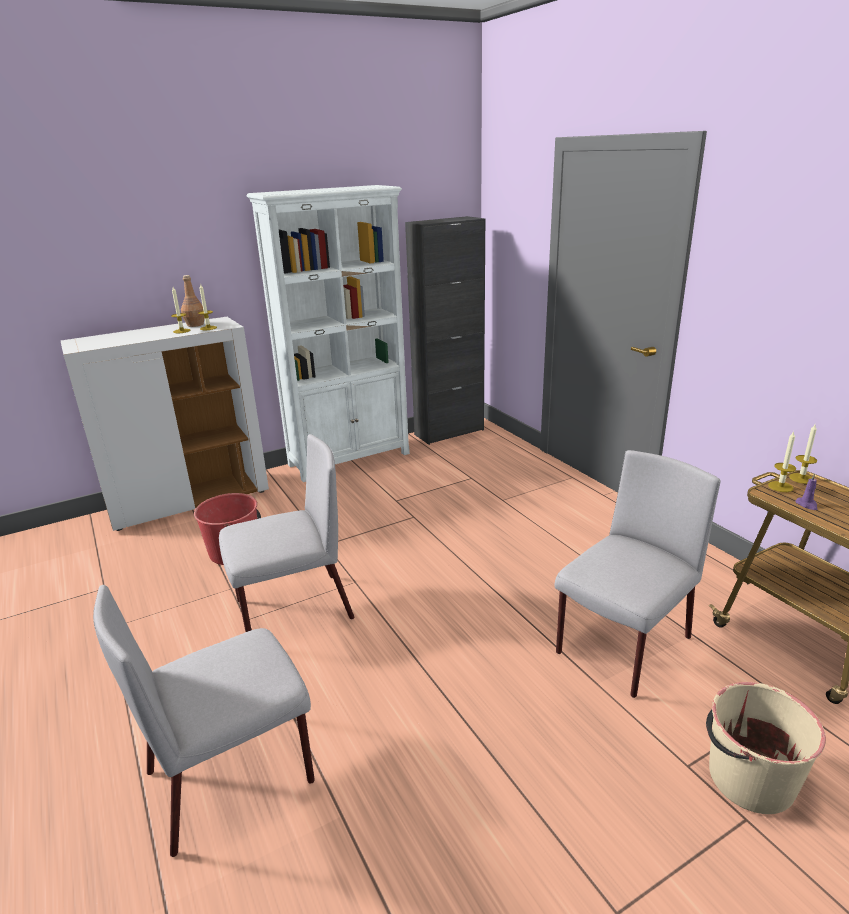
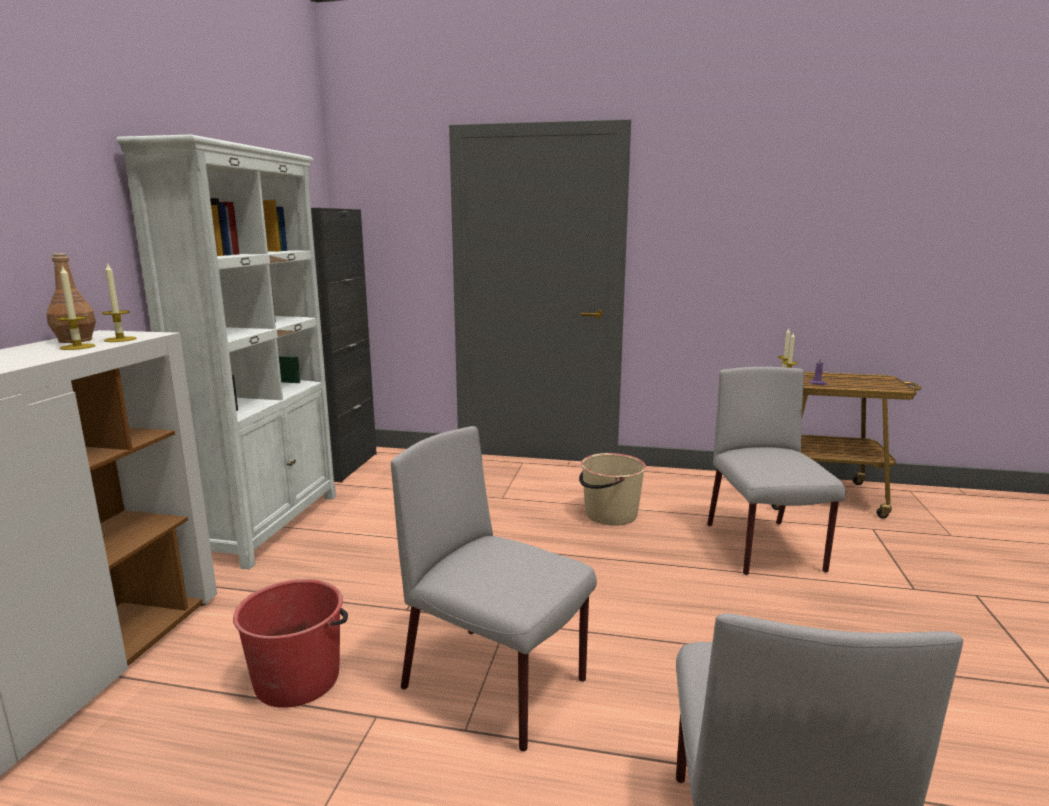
camera: 50 degrees left, 10 degrees down
grey chair [219,434,354,632] -> grey chair turned 75 degrees counterclockwise [391,426,597,752]
beige bucket [706,682,826,814] -> beige bucket moved to [579,453,646,526]

